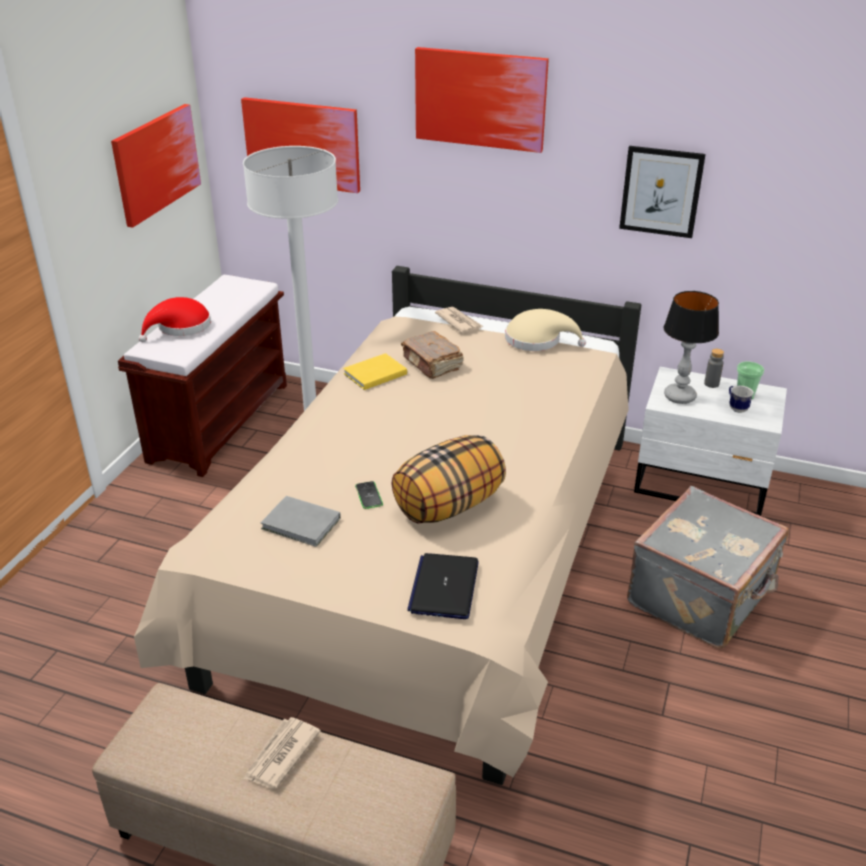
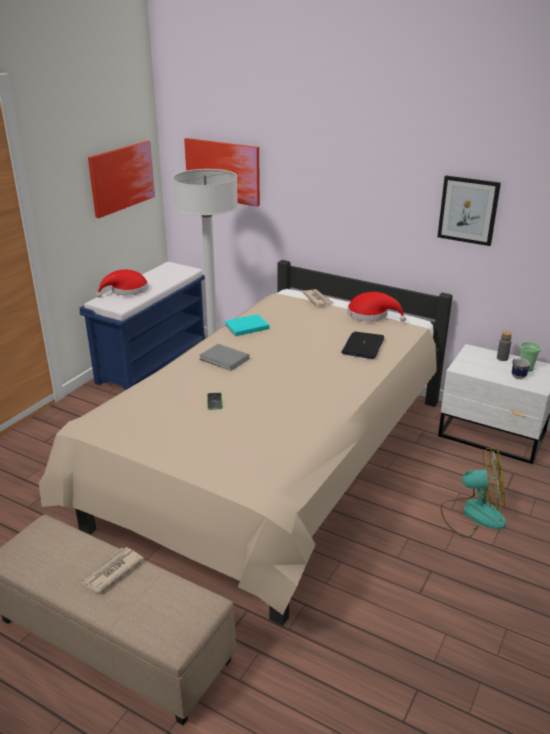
camera: 10 degrees right, 5 degrees down
brown bench [118,275,287,477] -> blue bench [79,262,205,390]
grey book [261,496,341,547] -> grey book moved to [199,344,249,371]
yellow book [343,353,407,390] -> turquoise book [225,314,269,336]
pillow [392,435,506,524] -> none
brown book [401,331,464,379] -> none
laptop [407,553,479,619] -> laptop moved to [341,332,384,359]
picture [415,47,549,153] -> none
beige hat [505,309,586,351] -> red hat [347,292,406,322]
grey suitcase [627,486,789,649] -> fan [440,447,506,538]
table lamp [664,291,719,404] -> none

